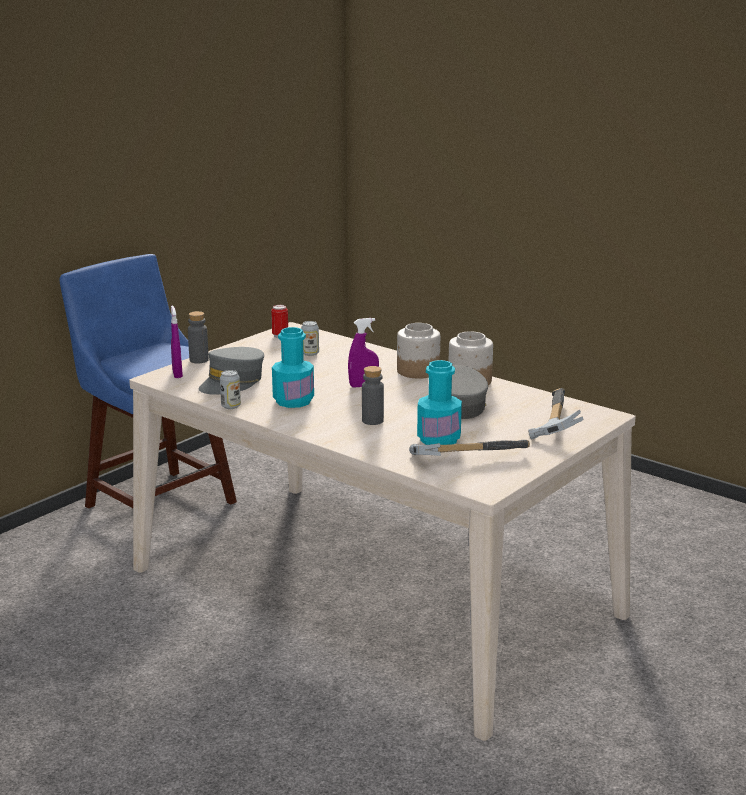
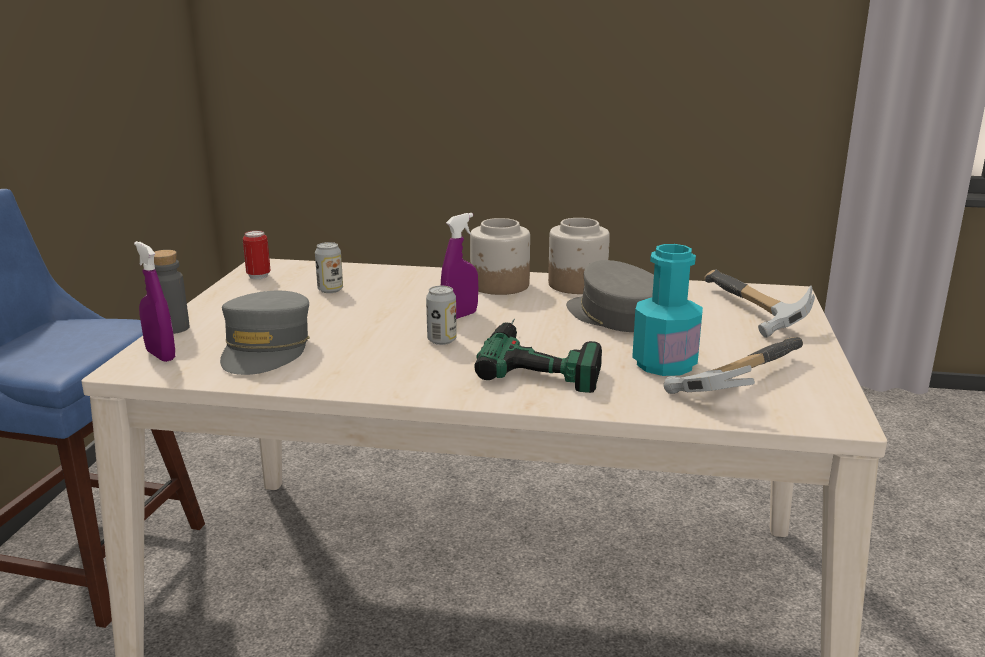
camera: 30 degrees left, 0 degrees up
can [220,370,241,409] -> can moved to [426,286,457,345]
turquoise bottle [272,327,314,408] -> none
grey bottle [362,366,384,425] -> power drill [474,319,602,393]

